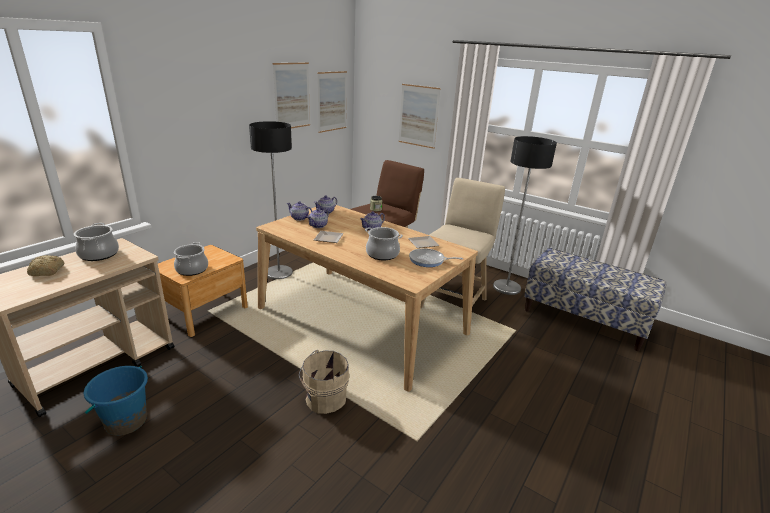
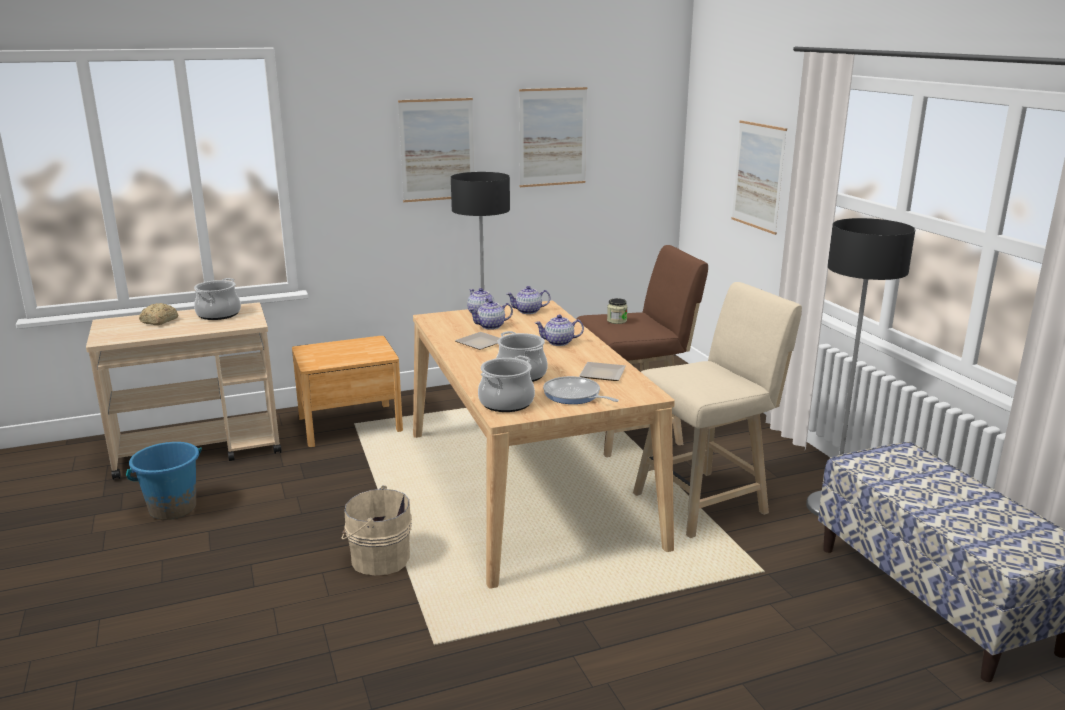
camera: 35 degrees right, 5 degrees down
cooking pot [174,242,208,276] -> cooking pot moved to [478,356,535,412]
picture [317,71,347,133] -> picture moved to [398,98,474,202]

